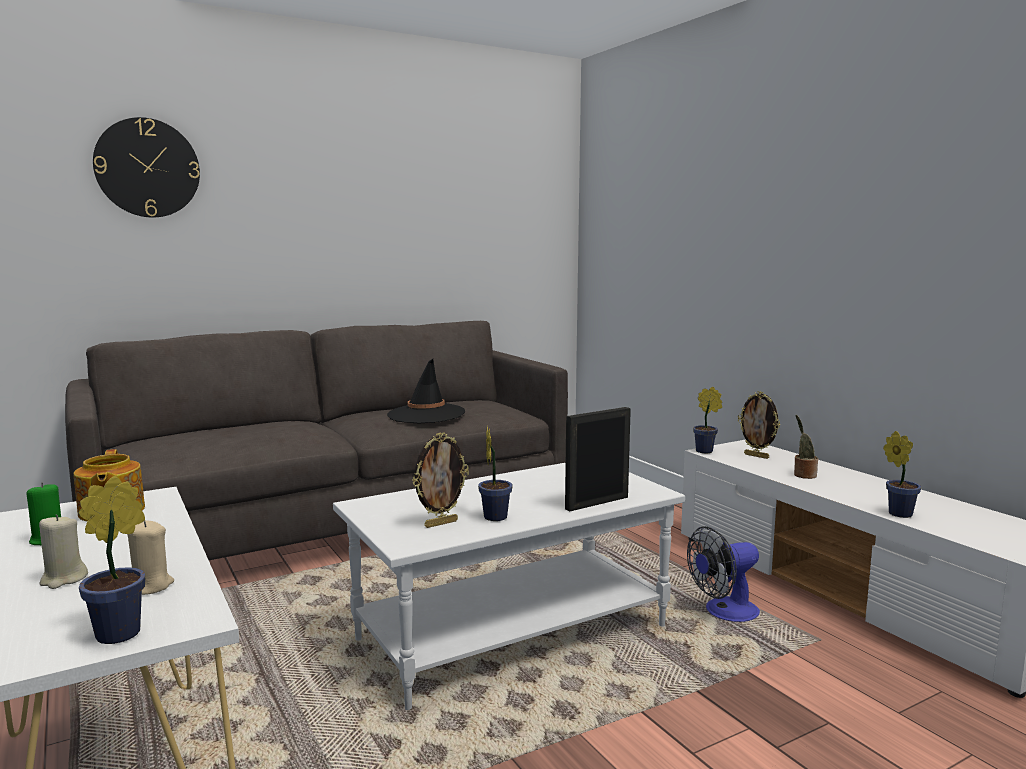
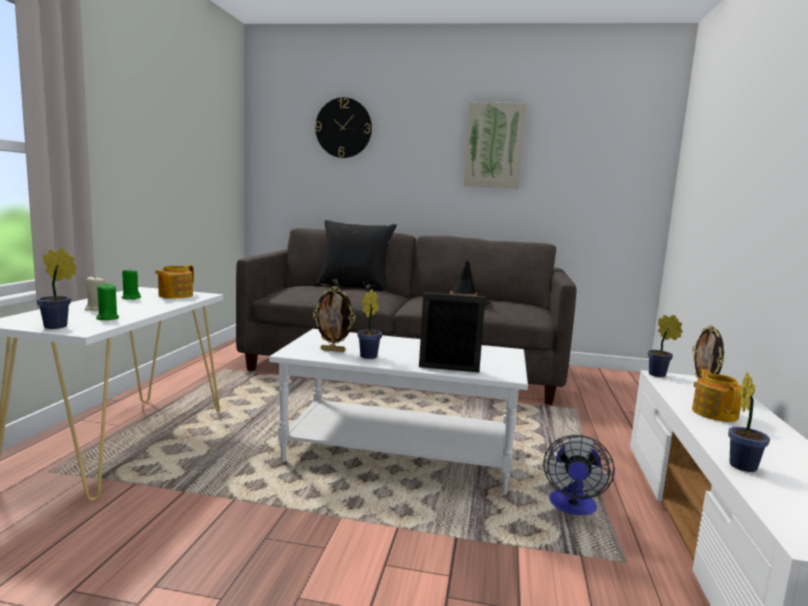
camera: 40 degrees right, 0 degrees up
beige candle [127,520,174,595] -> green candle [96,284,119,320]
fan [687,526,760,622] -> fan turned 90 degrees counterclockwise [543,435,615,515]
potted plant [794,415,818,479] -> teapot [692,369,741,422]
none -> black pillow [314,220,397,292]
none -> picture [463,102,527,189]

